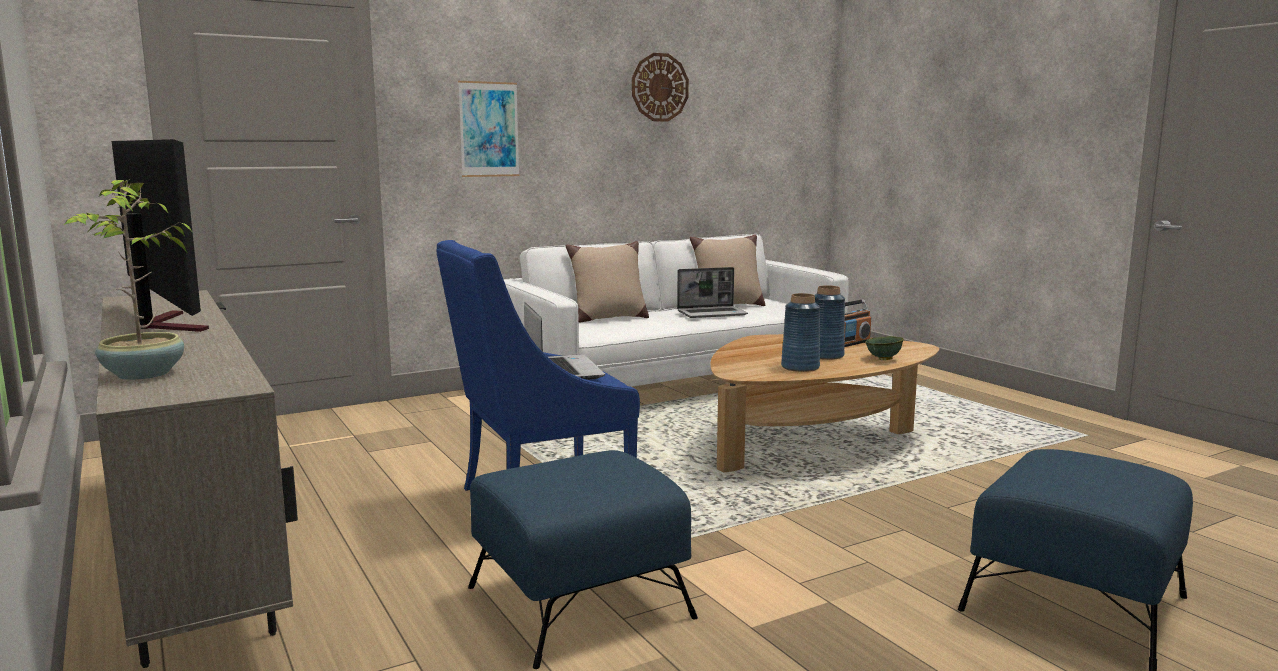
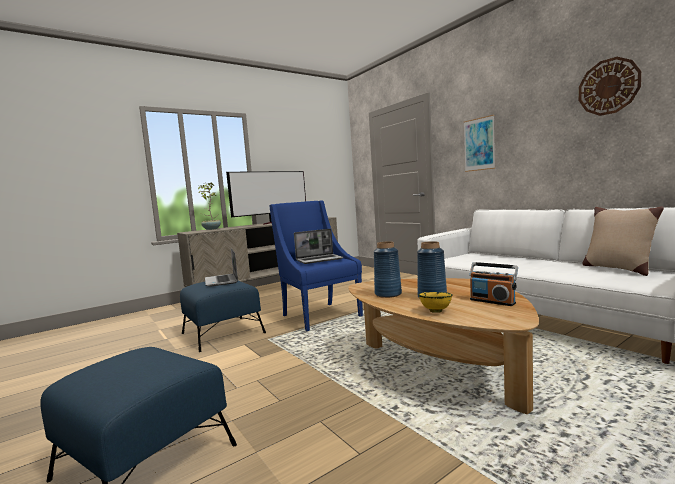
camera: 85 degrees right, 5 degrees down
beige pillow [566,241,649,322] -> none
laptop [677,267,748,318] -> laptop moved to [205,248,238,287]
green bowl [865,336,904,360] -> yellow bowl [418,292,453,313]

